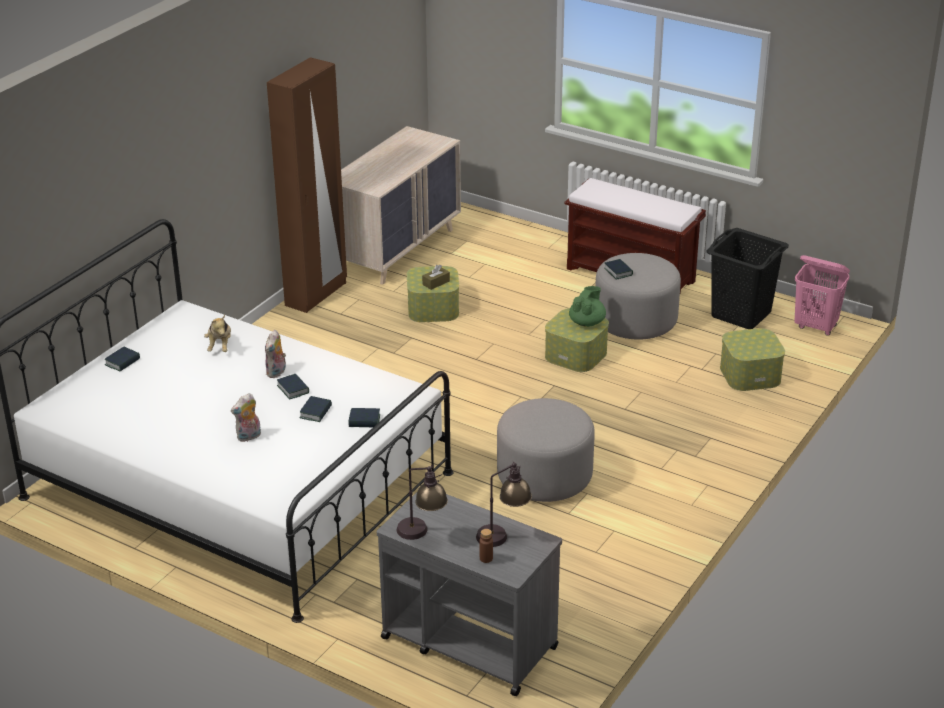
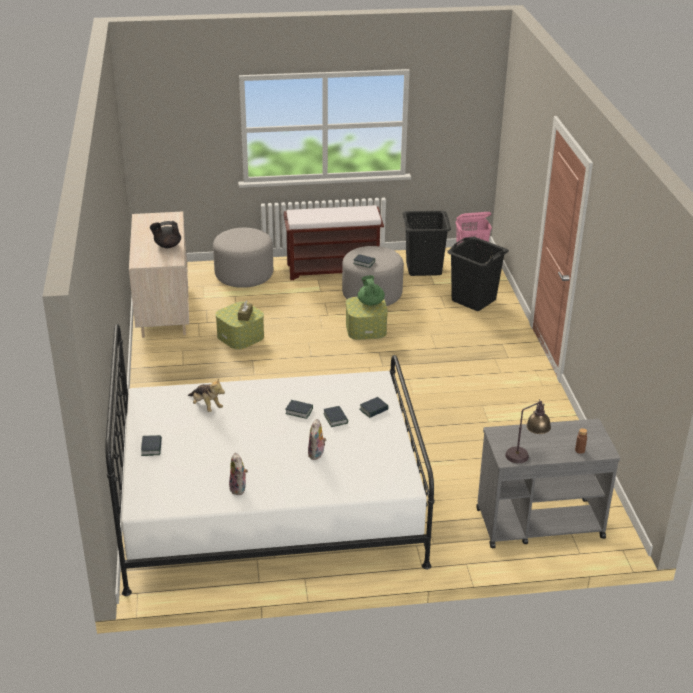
camera: 40 degrees left, 0 degrees up
plush toy [265,330,286,378] -> plush toy moved to [229,453,248,495]
brown wardrobe [267,57,347,313] -> none
table lamp [476,462,532,547] -> none
grey ottoman [497,398,595,502] -> grey ottoman moved to [213,228,273,288]
storage box [720,328,785,391] -> black laundry basket [447,237,509,311]
none -> black teapot [150,221,181,248]

